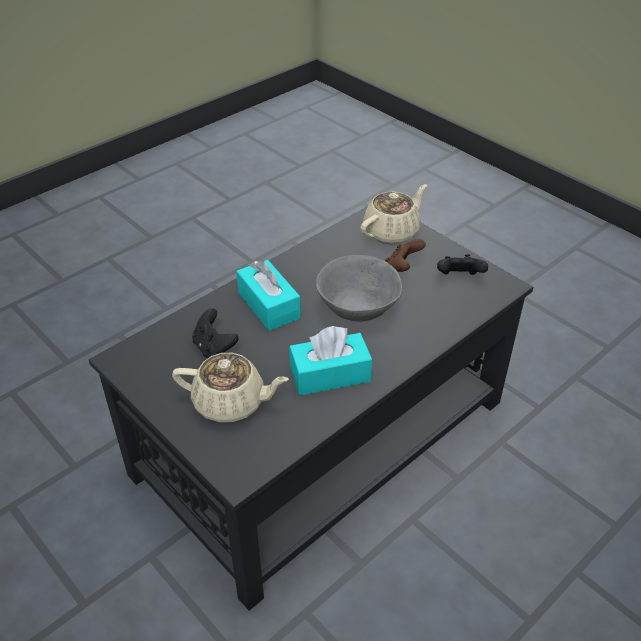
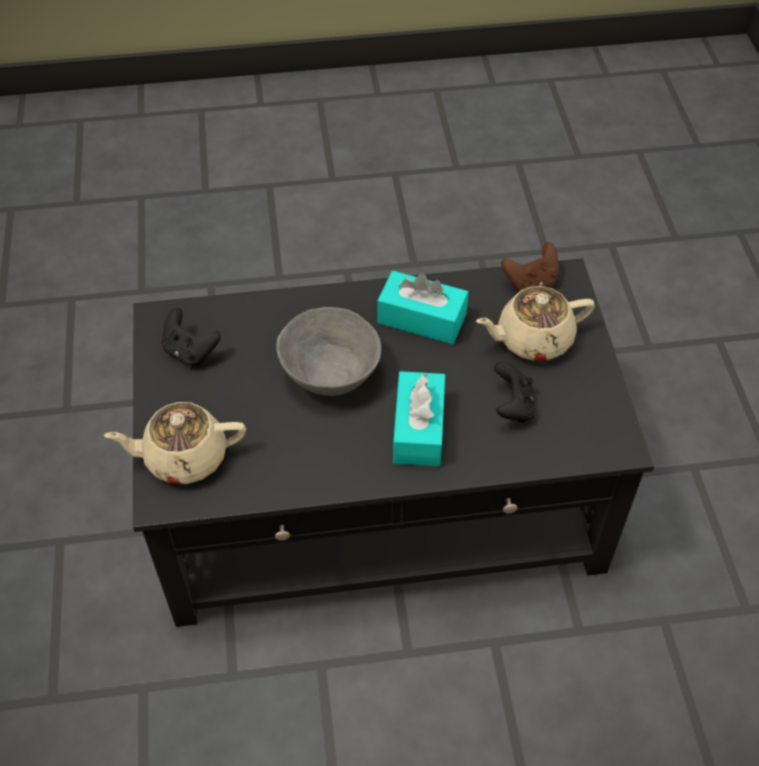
camera: 145 degrees left, 10 degrees up
beige teapot [172,353,289,423] -> beige teapot turned 60 degrees counterclockwise [476,286,595,361]
brown game controller [385,239,426,272] -> brown game controller moved to [501,242,559,292]

